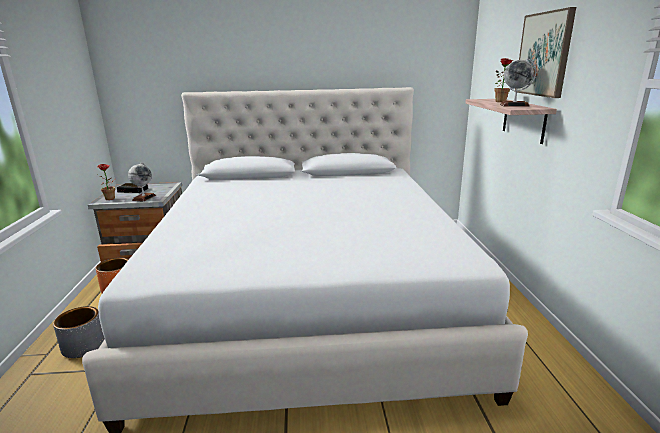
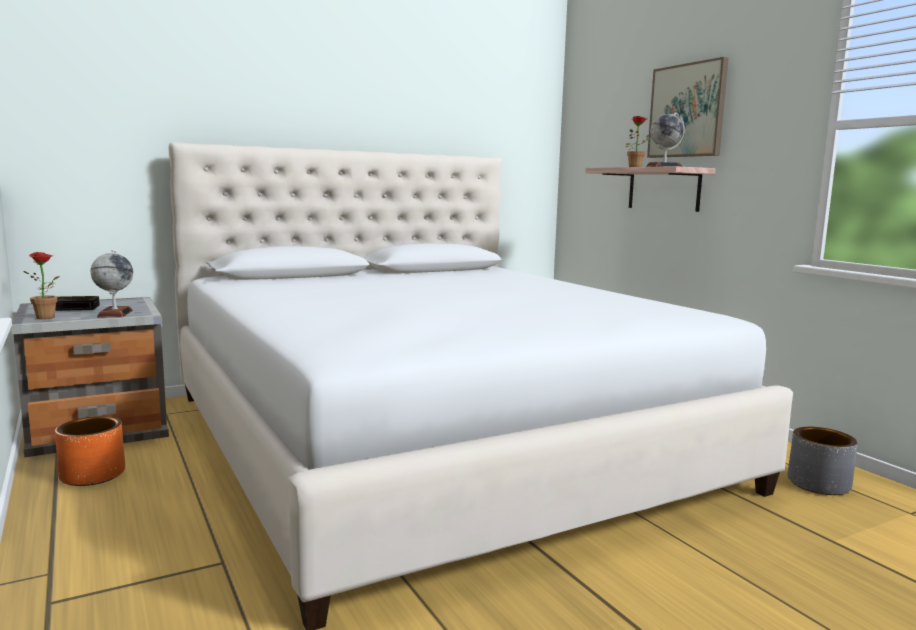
camera: 25 degrees left, 10 degrees down
grey planter [53,306,105,358] -> grey planter moved to [788,427,858,495]

